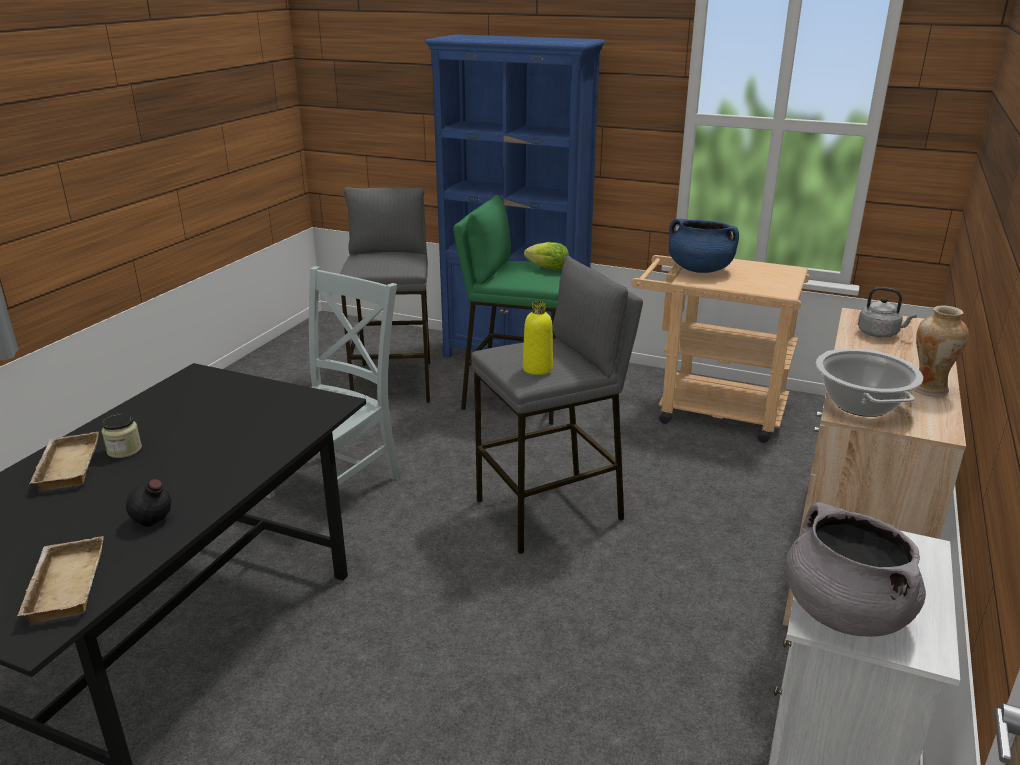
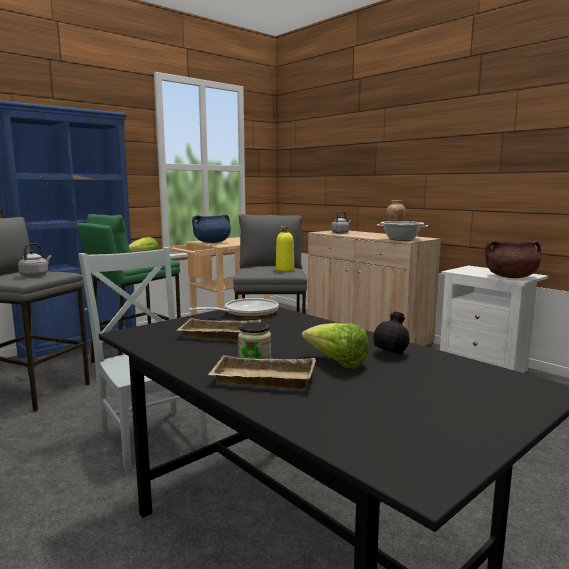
camera: 65 degrees left, 15 degrees down
beige tray [17,536,104,623] -> beige tray moved to [177,318,261,340]
grey cooking pot [786,502,926,637] -> brown cooking pot [485,241,541,278]
none -> grey kettle [18,243,52,277]
none -> frying pan [188,298,279,317]
none -> lettuce [302,323,369,369]

